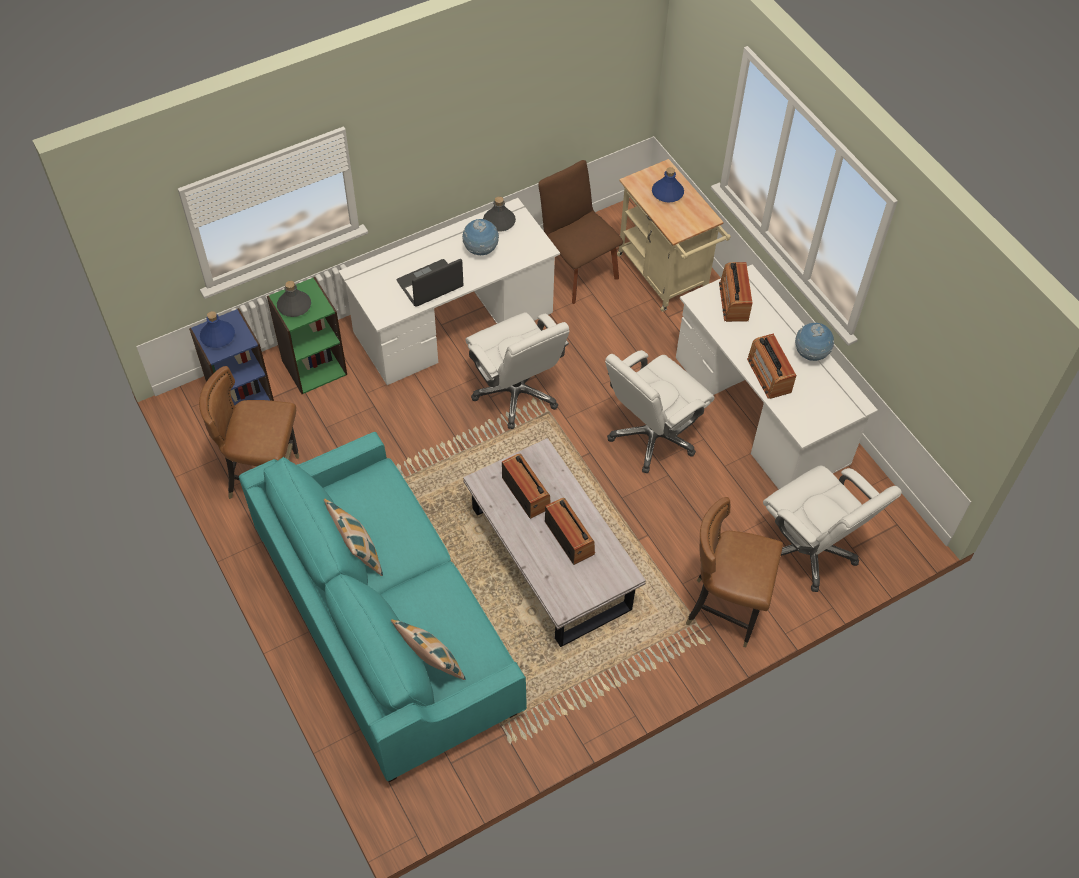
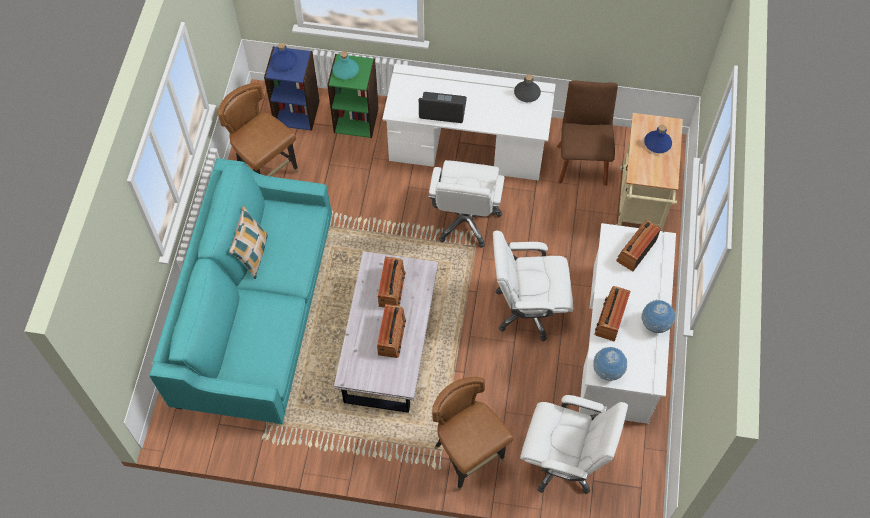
camera: 40 degrees right, 5 degrees up
grey bottle [277,281,311,317] -> turquoise bottle [332,51,359,79]
pillow [391,619,466,680] -> none
globe [462,219,499,256] -> globe moved to [593,347,627,381]
white office chair [763,465,902,592] -> white office chair turned 75 degrees counterclockwise [520,395,628,494]

